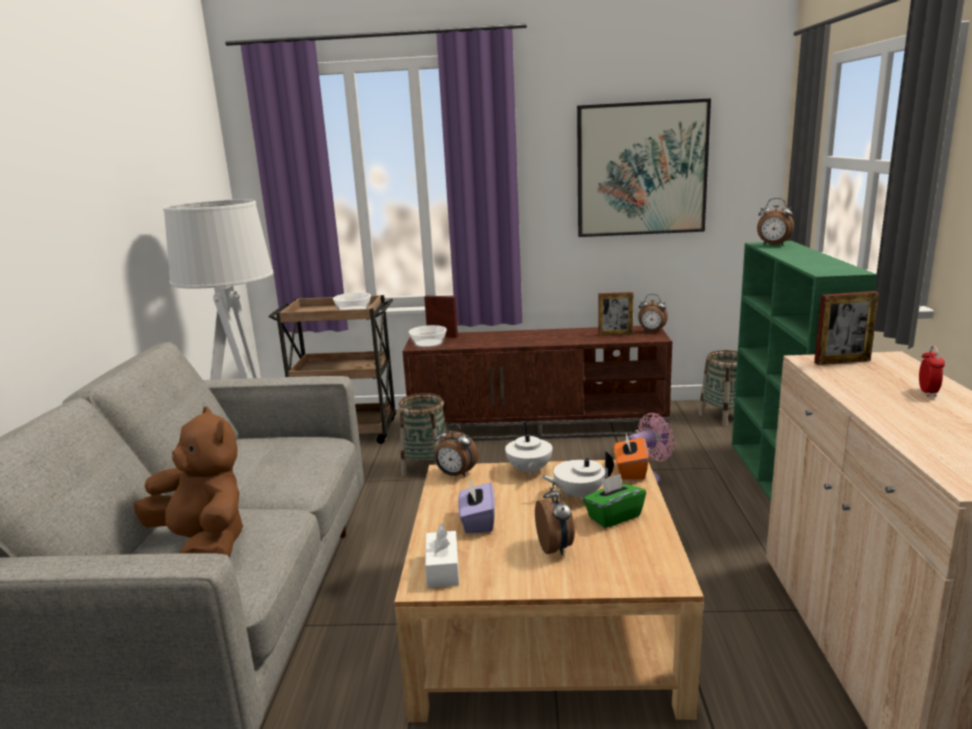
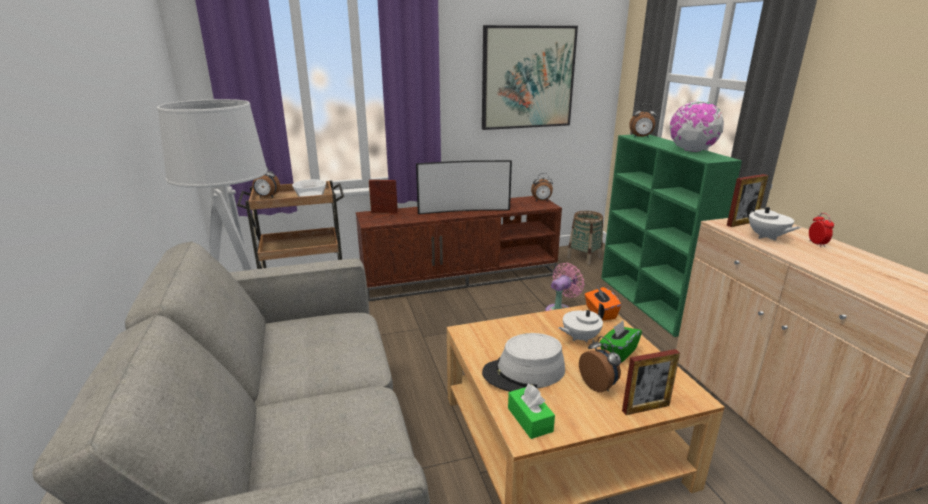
camera: 20 degrees left, 5 degrees up
brown plush toy [134,406,243,558] -> none
basket [399,393,447,476] -> none
bowl [409,325,447,348] -> none
white tissue box [425,524,459,588] -> green tissue box [508,384,555,439]
alarm clock [434,422,479,477] -> alarm clock moved to [252,166,280,198]
purple tissue box [458,479,495,533] -> grey hat [482,333,565,392]
white teapot [505,423,552,476] -> white teapot moved to [747,199,801,241]
picture frame [599,292,633,336] -> picture frame moved to [622,349,680,415]
none -> television [416,160,512,214]
none -> globe [669,101,724,152]

